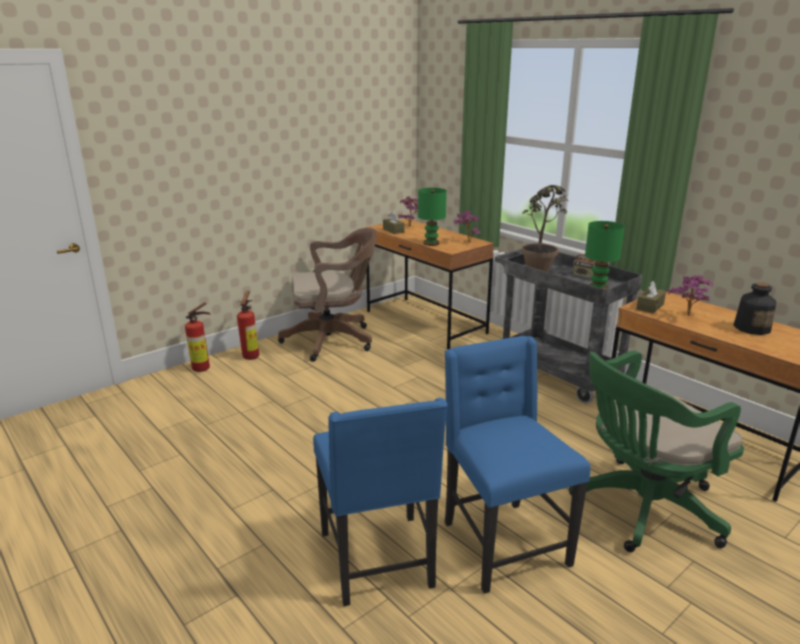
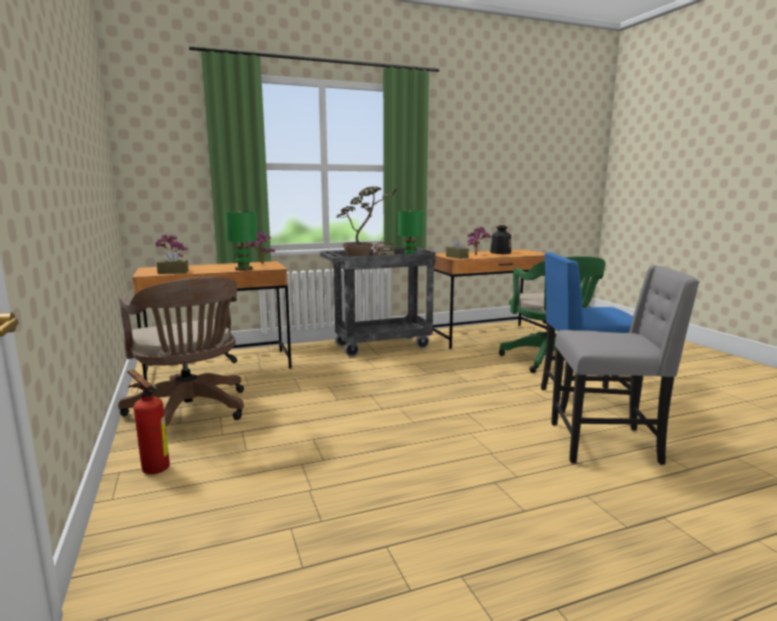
camera: 70 degrees left, 10 degrees down
fire extinguisher [185,302,211,372] -> none
brown office chair [278,228,377,362] -> brown office chair turned 135 degrees clockwise [118,277,244,426]
blue chair [313,398,447,606] -> grey chair [551,266,700,465]

